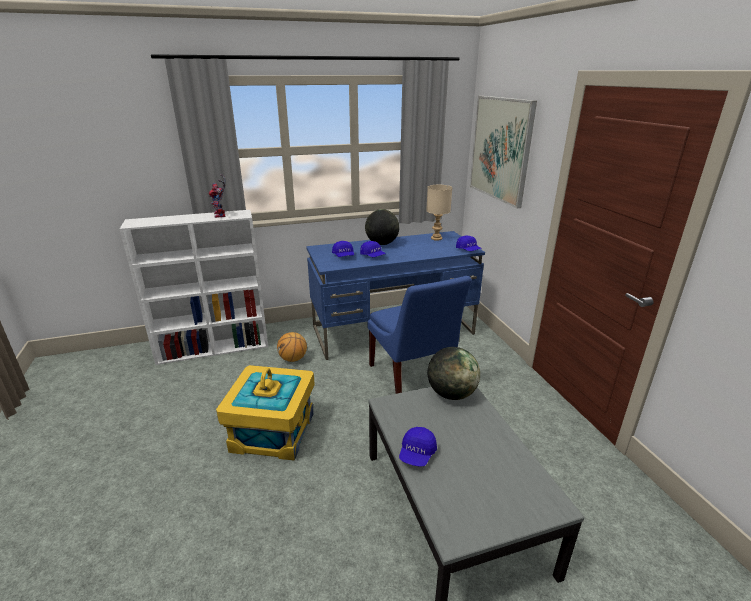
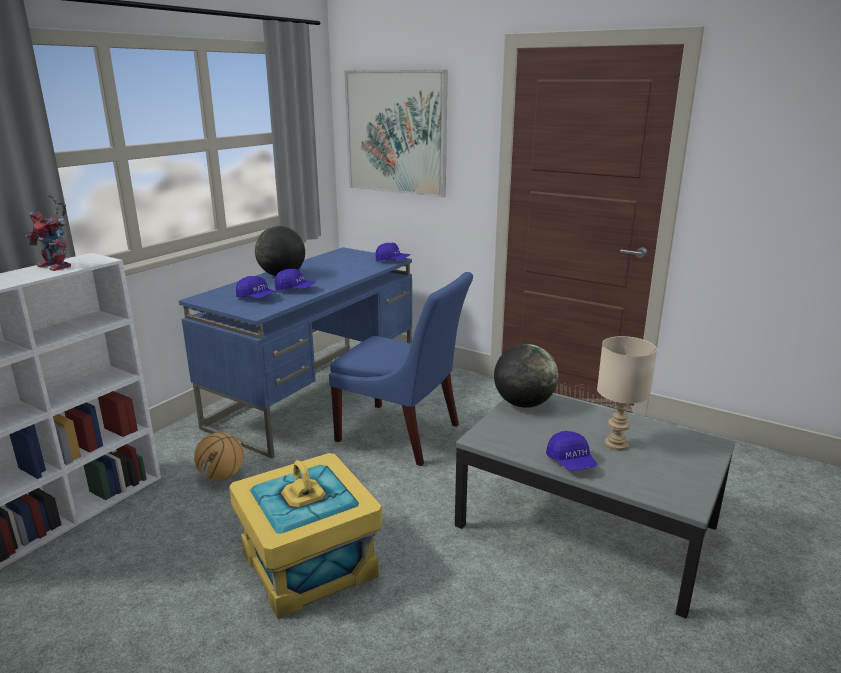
camera: 40 degrees left, 5 degrees down
beige table lamp [426,185,452,241] -> beige table lamp moved to [597,336,657,451]

